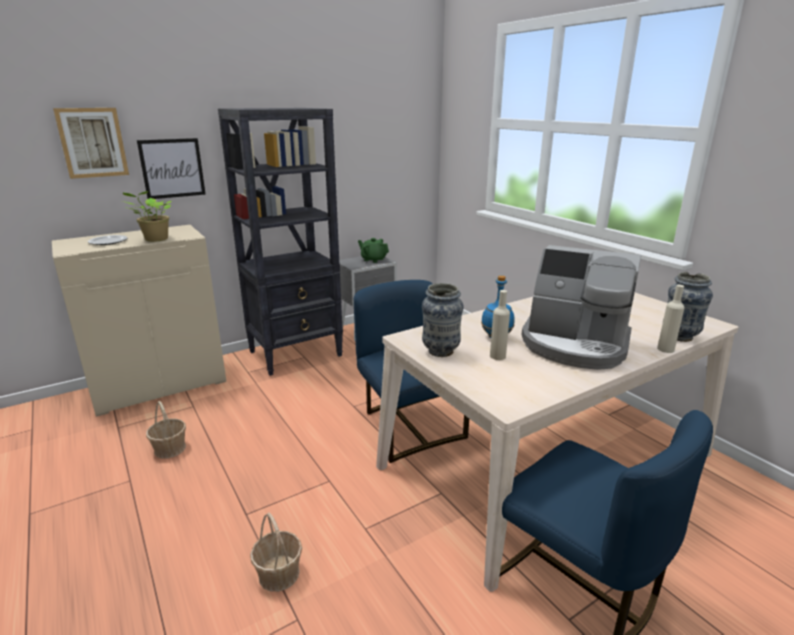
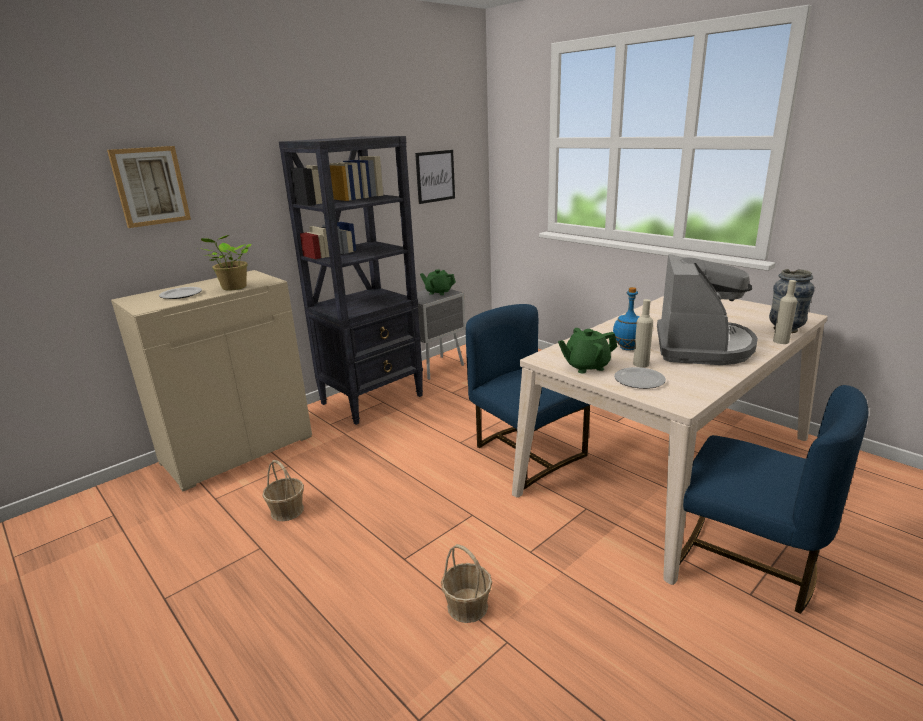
camera: 10 degrees left, 0 degrees up
picture [137,138,206,199] -> picture moved to [415,150,455,204]
vase [422,283,464,357] -> green teapot [558,328,617,373]
coffee machine [522,245,641,370] -> coffee machine turned 90 degrees counterclockwise [657,254,758,365]
none -> plate [614,367,666,389]

